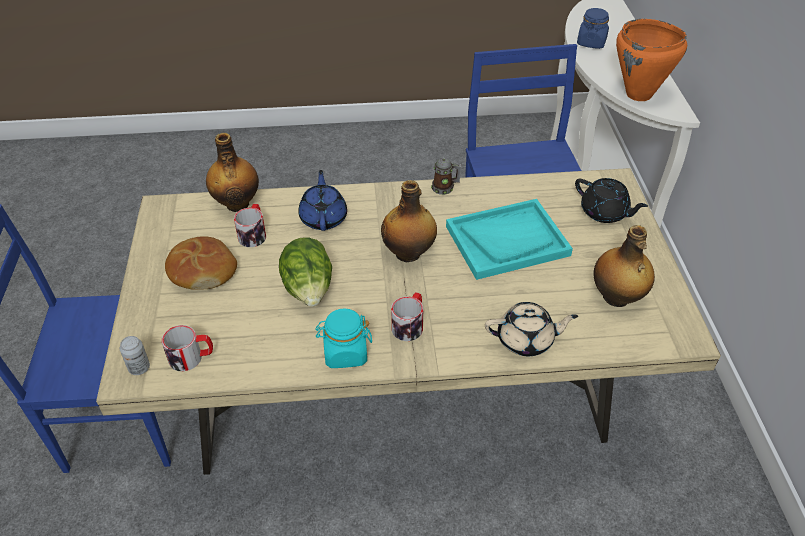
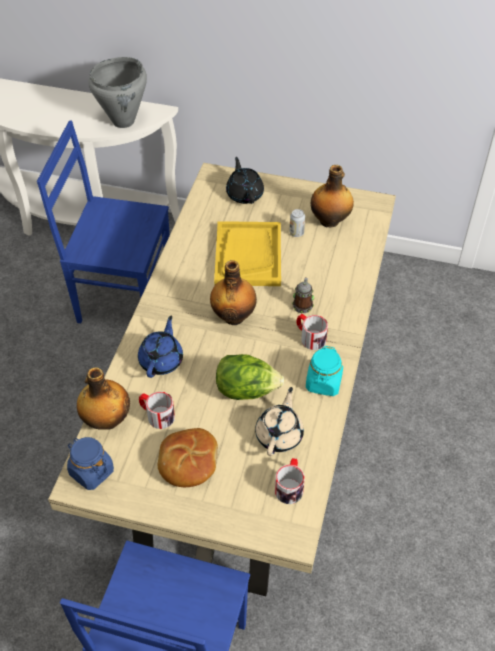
camera: 70 degrees left, 5 degrees up
can [120,336,150,375] -> can moved to [290,209,305,237]
blue teapot [298,170,347,231] -> blue teapot turned 90 degrees clockwise [138,315,183,378]
mug [431,158,462,195] -> mug moved to [292,278,314,313]
turquoise tray [446,199,573,280] -> yellow tray [214,221,281,286]
beige teapot [485,302,578,356] -> beige teapot moved to [255,387,304,456]
black teapot [575,178,648,223] -> black teapot turned 75 degrees counterclockwise [226,157,264,204]
blue jar [577,8,609,49] -> blue jar moved to [67,437,114,490]
orange cooking pot [616,19,687,101] -> grey cooking pot [88,57,147,128]

